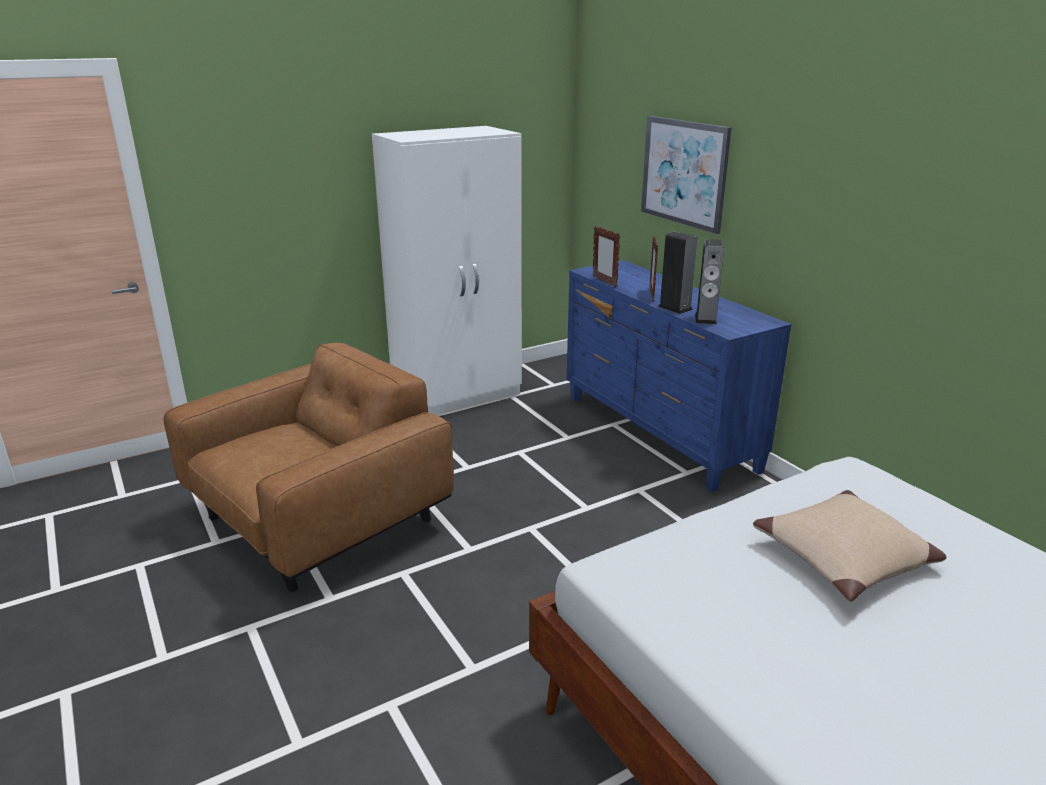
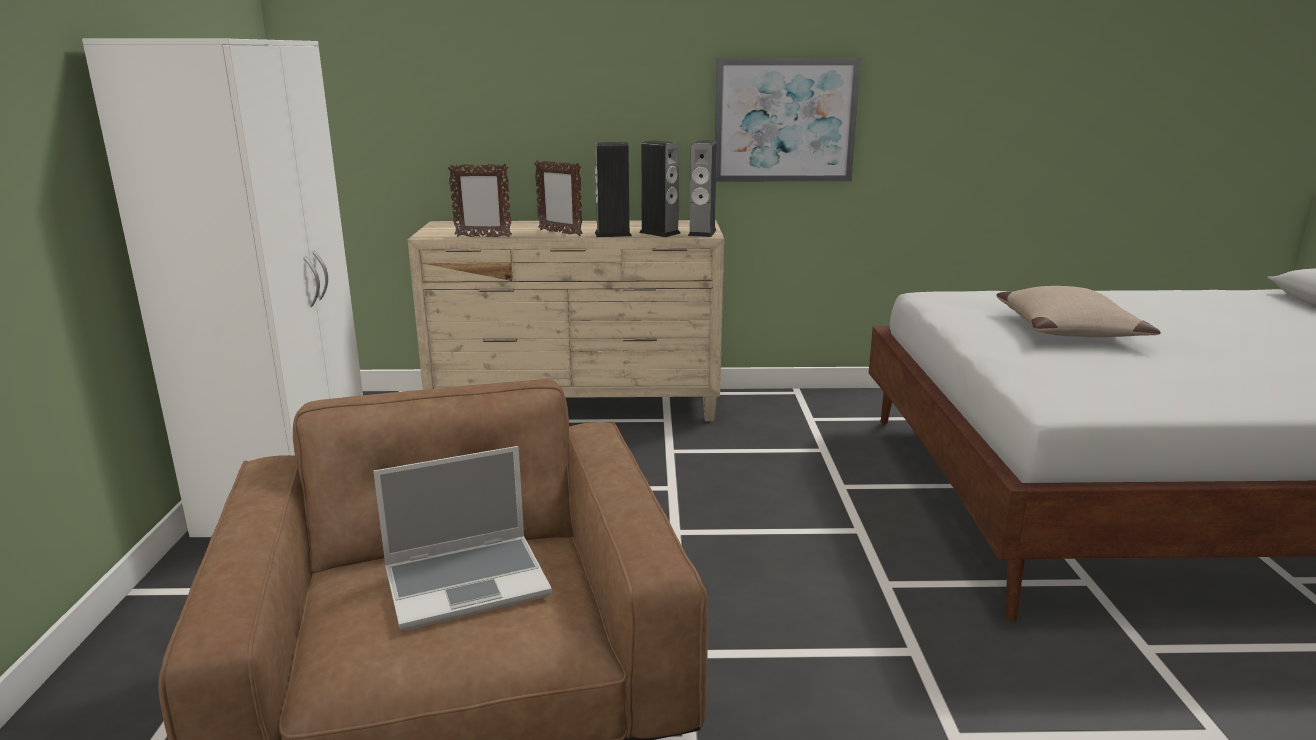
camera: 60 degrees left, 5 degrees down
blue dresser [567,260,791,492] -> beige dresser [408,220,724,421]
picture [641,116,732,234] -> picture moved to [715,58,861,182]
none -> laptop [373,446,552,631]
none -> speaker [688,140,717,237]

